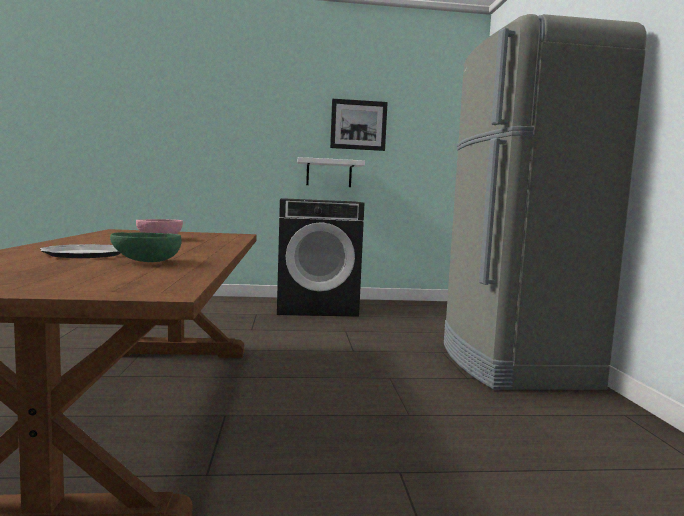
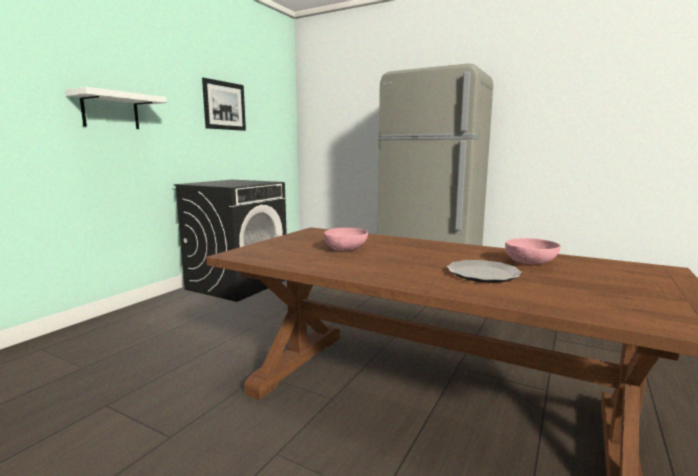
camera: 55 degrees left, 5 degrees up
green bowl [110,232,181,262] -> pink bowl [505,238,561,264]
white shelf [297,157,365,187] -> white shelf moved to [65,87,167,129]

